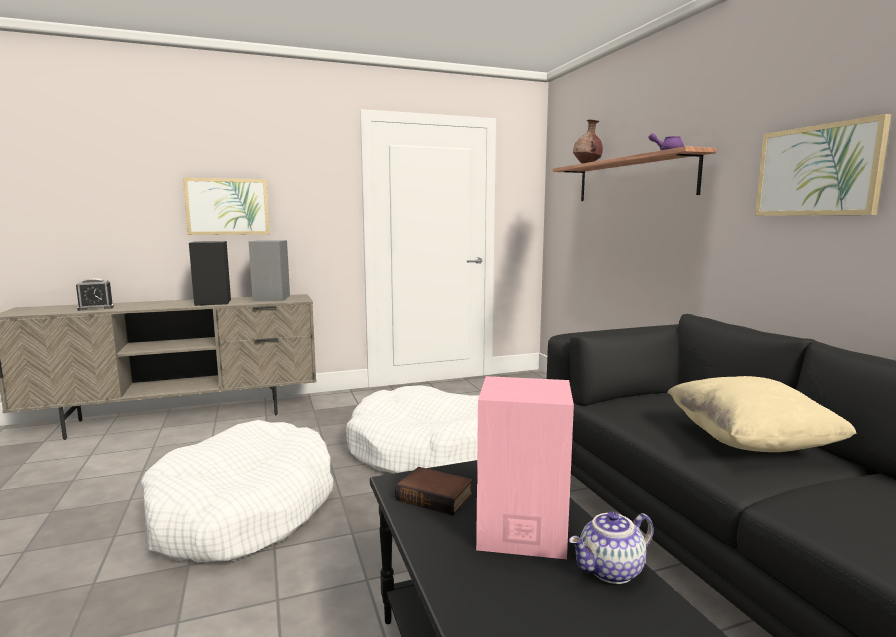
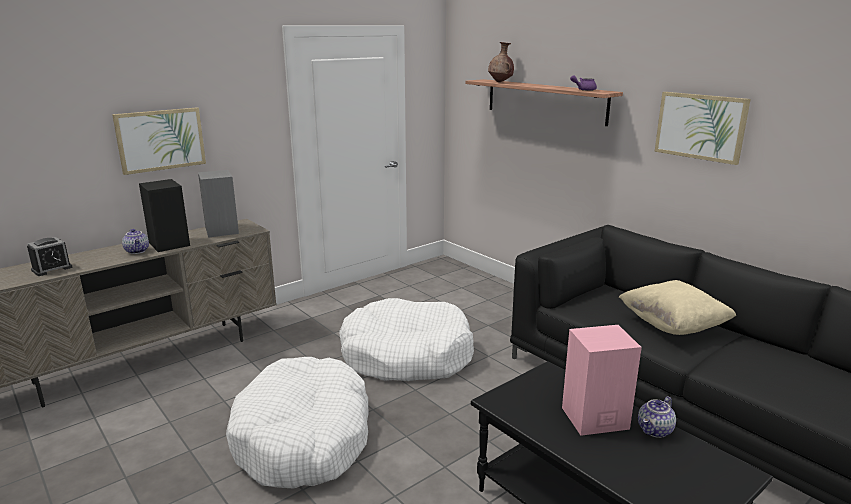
camera: 20 degrees left, 10 degrees up
book [395,467,473,515] -> none
none -> teapot [122,229,149,254]

